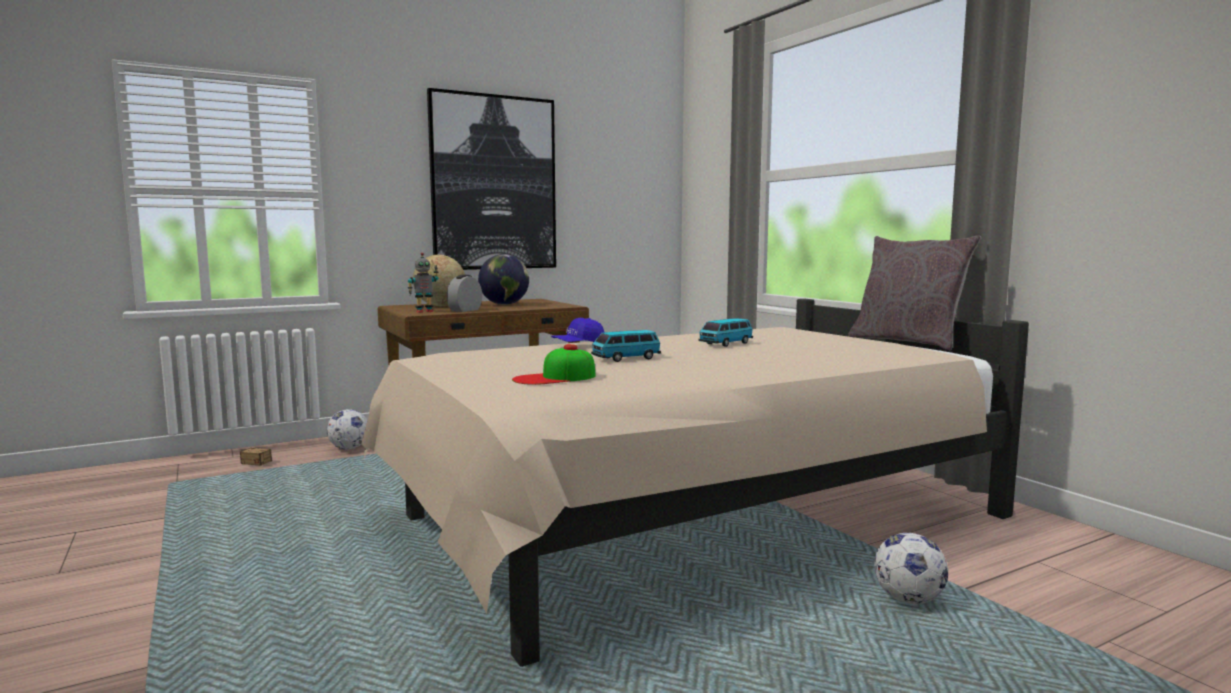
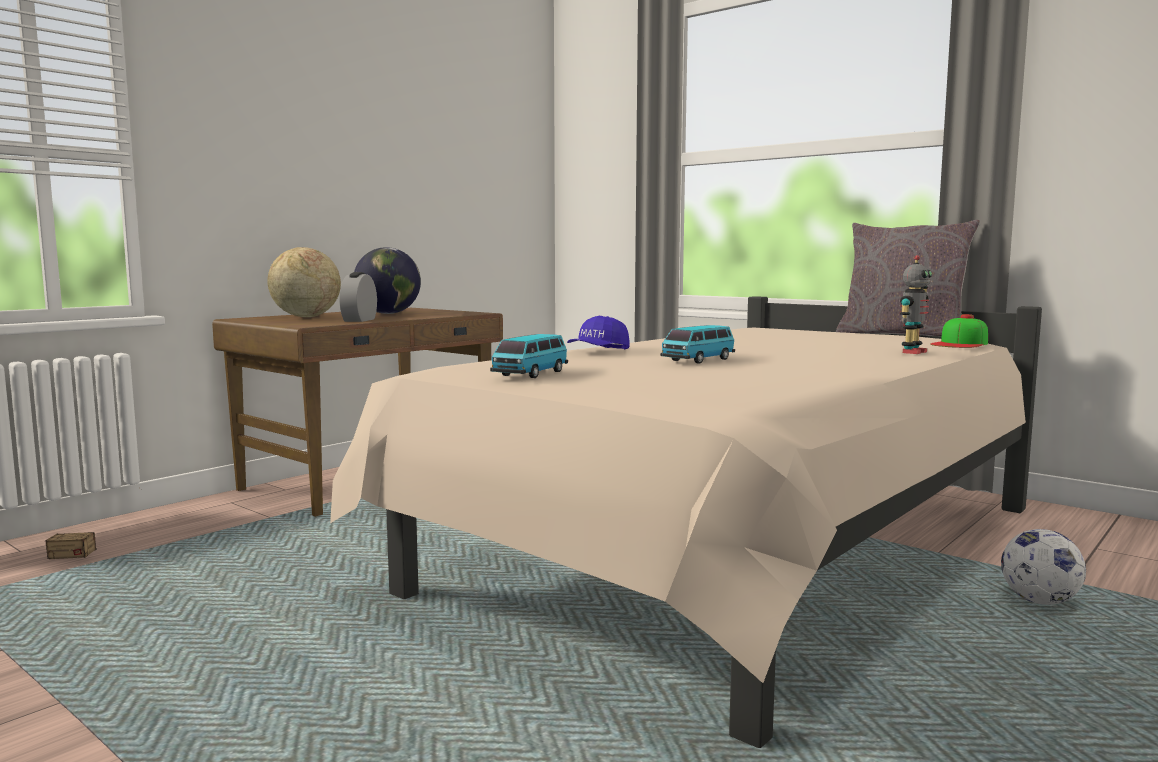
camera: 20 degrees left, 0 degrees up
football [327,409,367,449] -> none
toy robot [408,252,438,313] -> toy robot moved to [899,255,932,354]
picture [427,88,556,270] -> none
cap [512,344,596,385] -> cap moved to [930,314,988,348]
toy car [698,318,753,347] -> toy car moved to [490,334,568,378]

